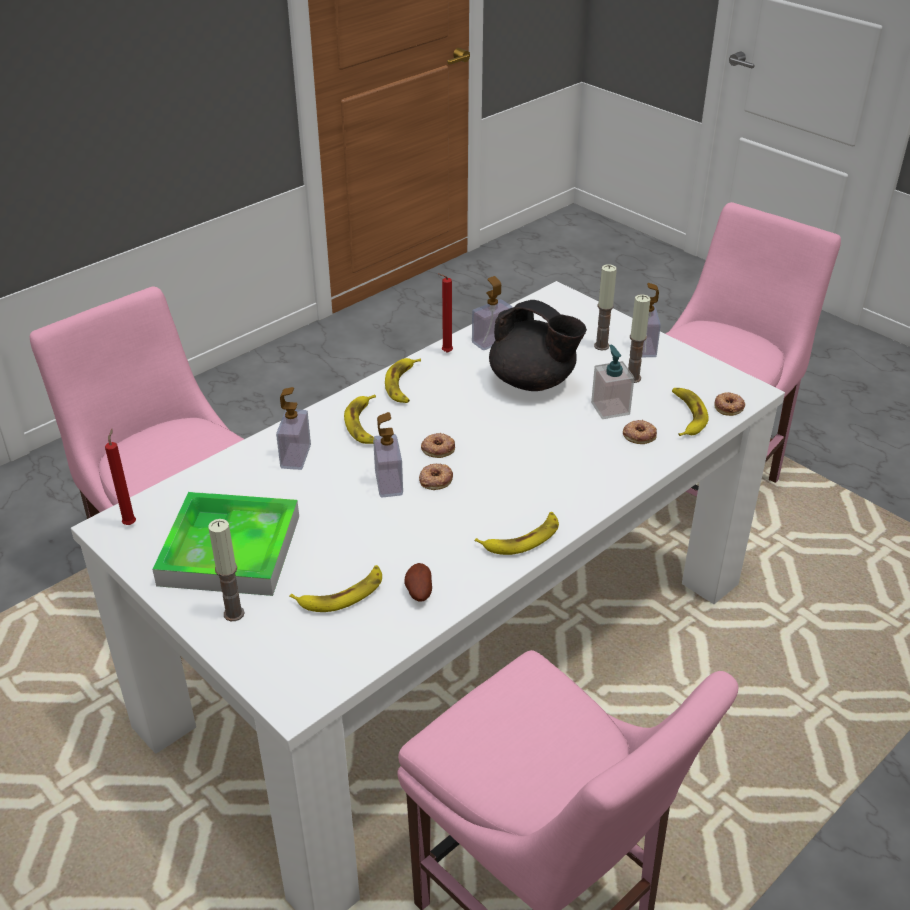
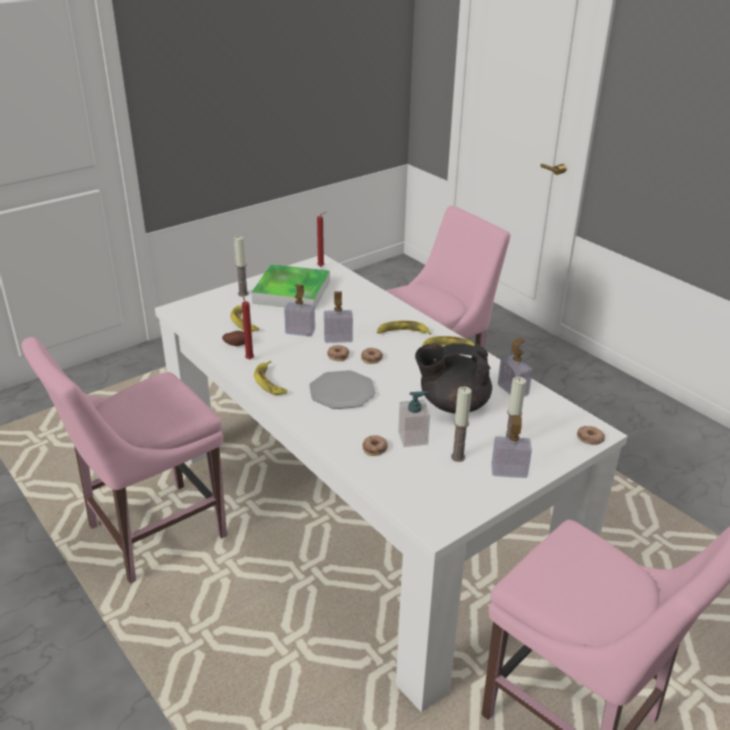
camera: 95 degrees right, 5 degrees down
soap dispenser [276,387,311,470] -> soap dispenser moved to [284,284,315,337]
red candle [438,273,453,353] -> red candle moved to [242,293,254,360]
black teapot [489,300,587,391] -> black teapot turned 45 degrees clockwise [415,343,492,414]
banana [672,388,709,436] -> none
donut [715,392,745,416] -> donut moved to [577,425,605,445]
none -> plate [309,370,376,409]

